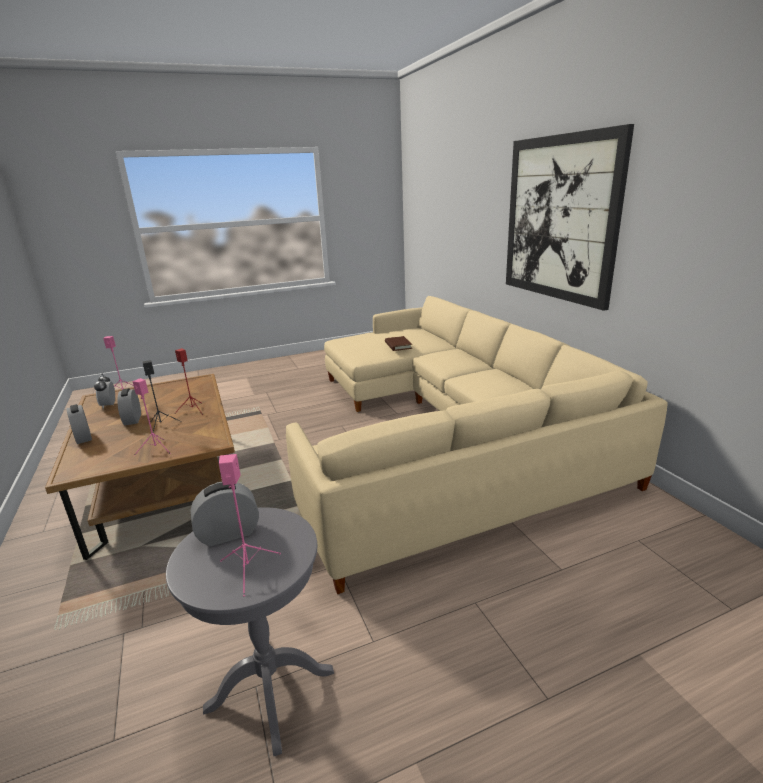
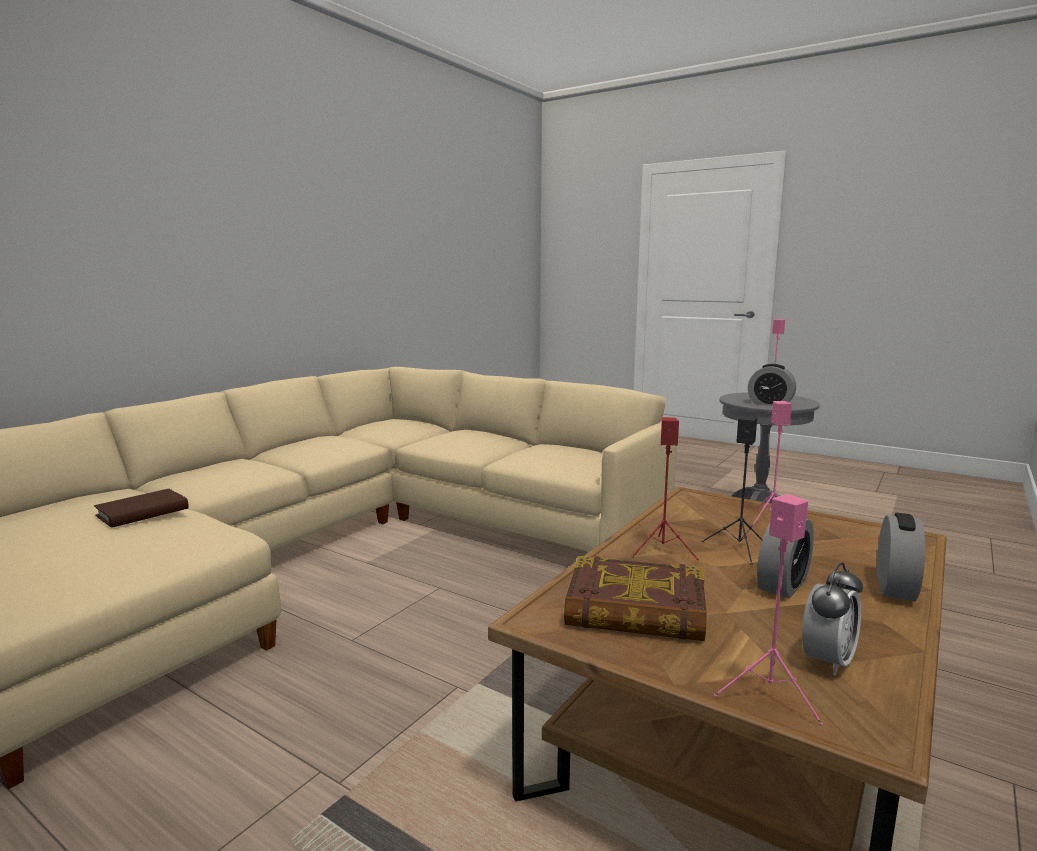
camera: 125 degrees left, 10 degrees down
picture [506,124,634,311] -> none
none -> book [564,556,707,641]

